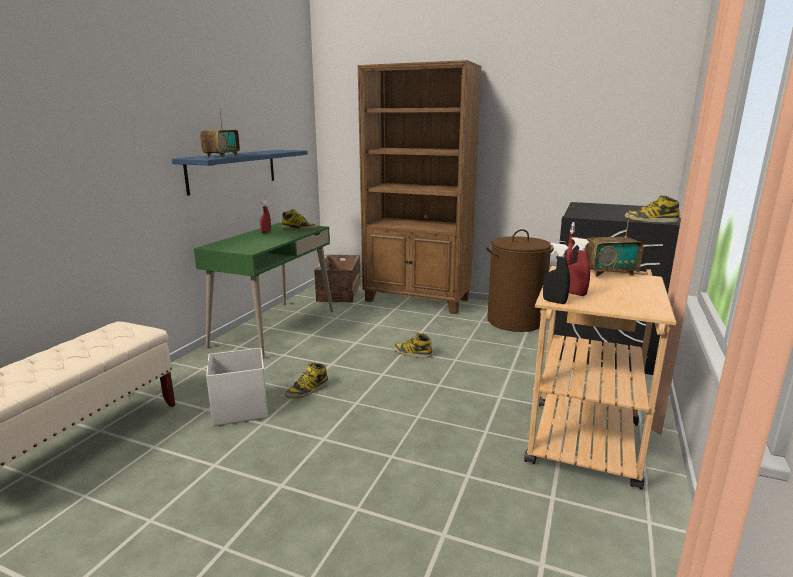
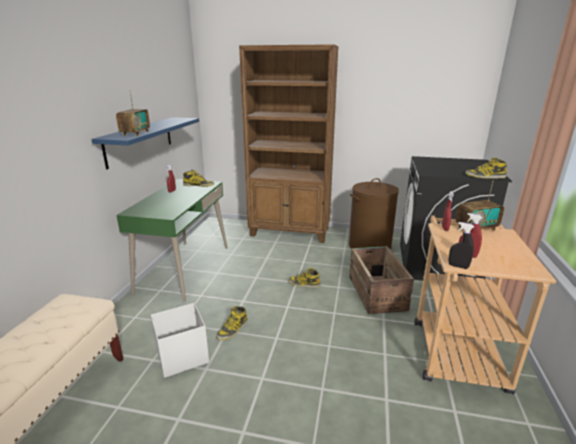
camera: 10 degrees left, 5 degrees up
crate [314,254,360,302] -> crate moved to [349,246,414,314]

